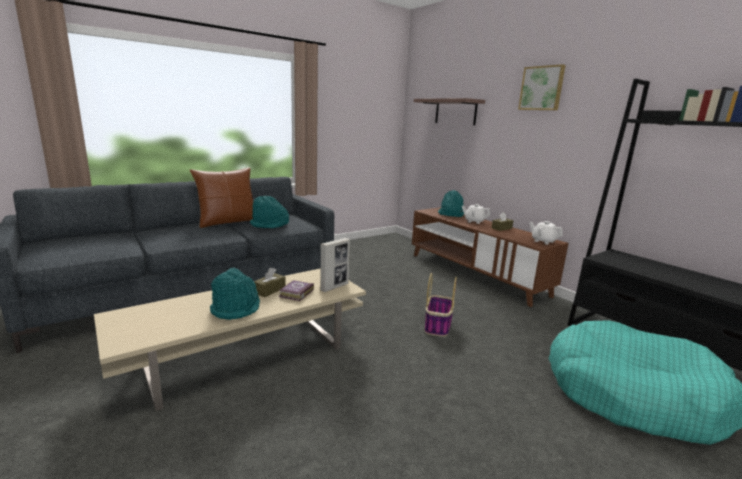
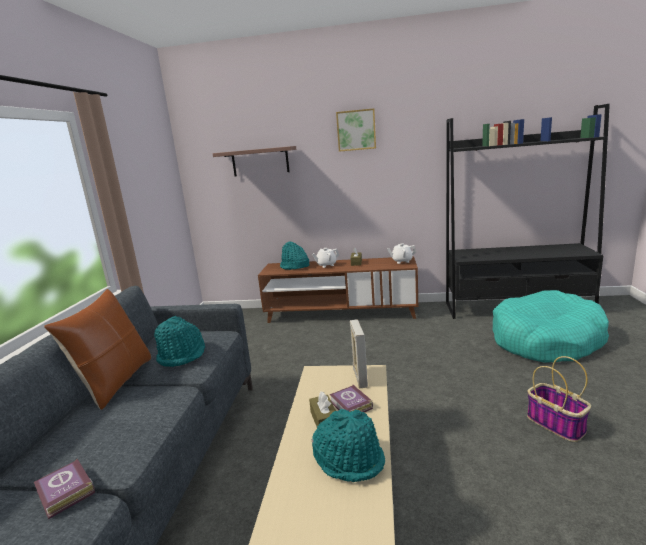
camera: 45 degrees left, 0 degrees up
basket [425,273,457,337] -> basket moved to [527,356,591,442]
none -> book [34,459,95,519]

